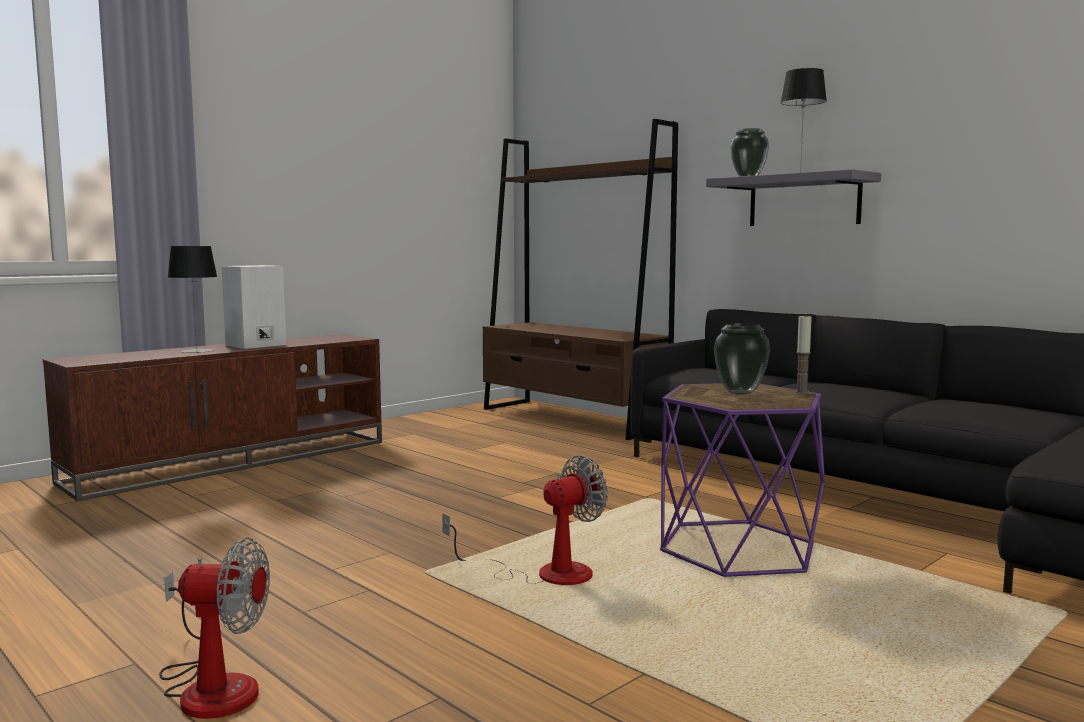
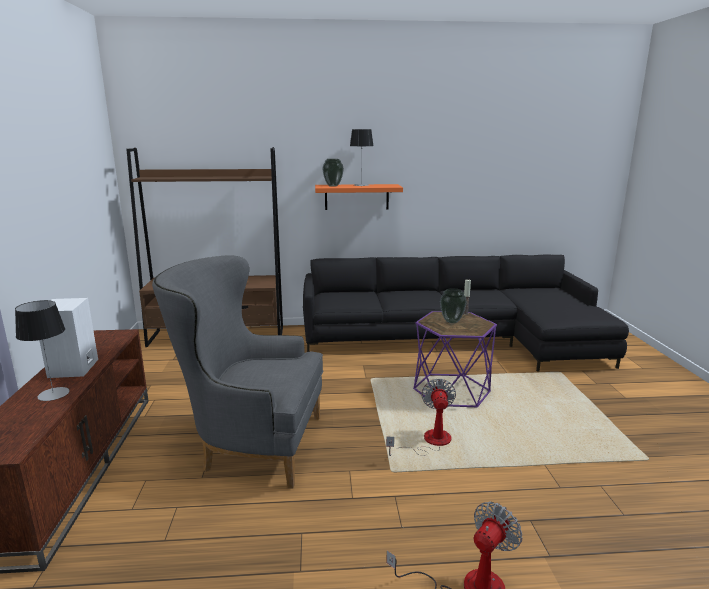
camera: 50 degrees left, 10 degrees up
grey shelf [706,169,881,226] -> orange shelf [315,184,403,210]
none -> grey armchair [152,255,323,489]

